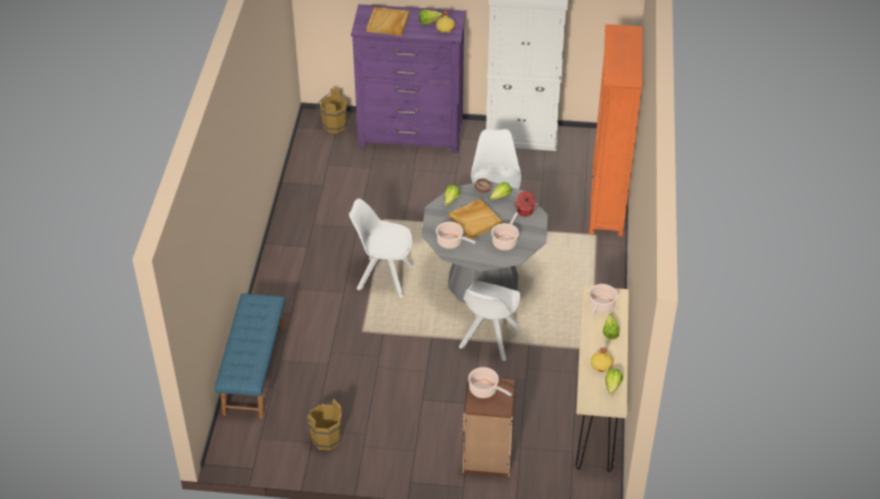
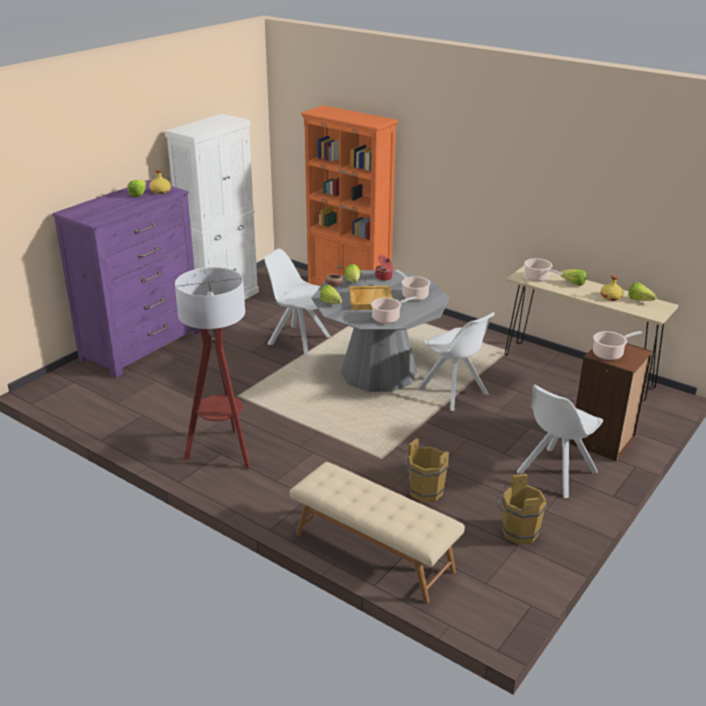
camera: 60 degrees left, 15 degrees down
blue bench [214,293,285,419] -> beige bench [289,462,465,603]
brown bucket [316,88,348,134] -> brown bucket moved to [405,438,449,502]
white chair [349,199,415,298] -> white chair moved to [517,385,603,498]
beige tray [366,7,409,36] -> none
none -> floor lamp [175,267,251,469]

